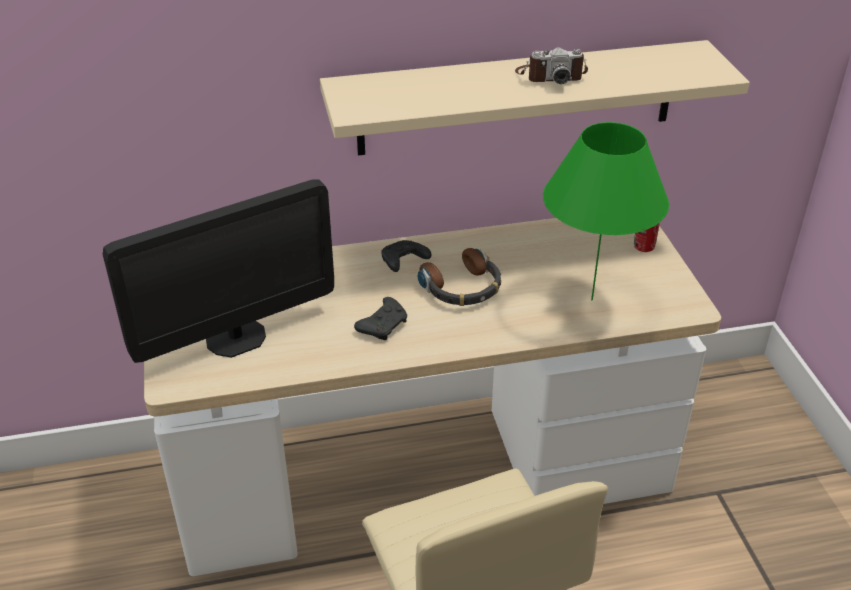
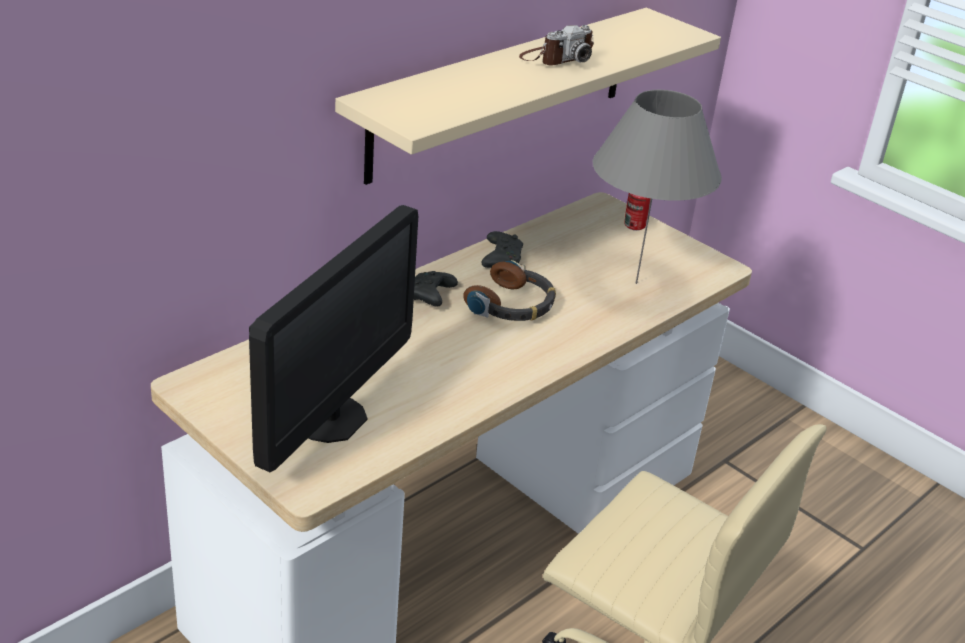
camera: 35 degrees left, 5 degrees down
black game controller [354,297,407,340] -> black game controller moved to [481,231,523,268]
green table lamp [543,122,669,300] -> grey table lamp [593,90,722,284]

